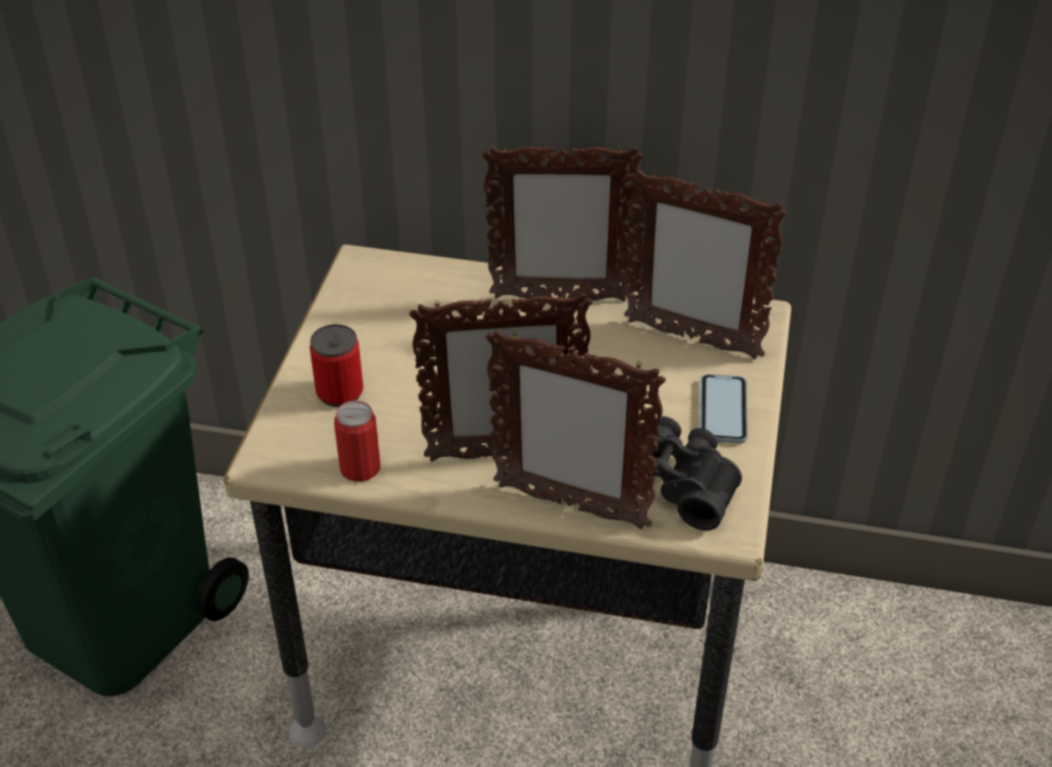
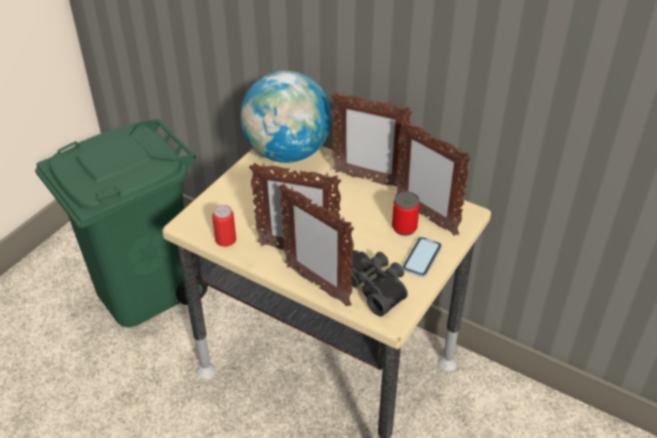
camera: 20 degrees right, 0 degrees up
can [310,324,363,407] -> can moved to [392,191,420,236]
none -> globe [240,71,332,163]

